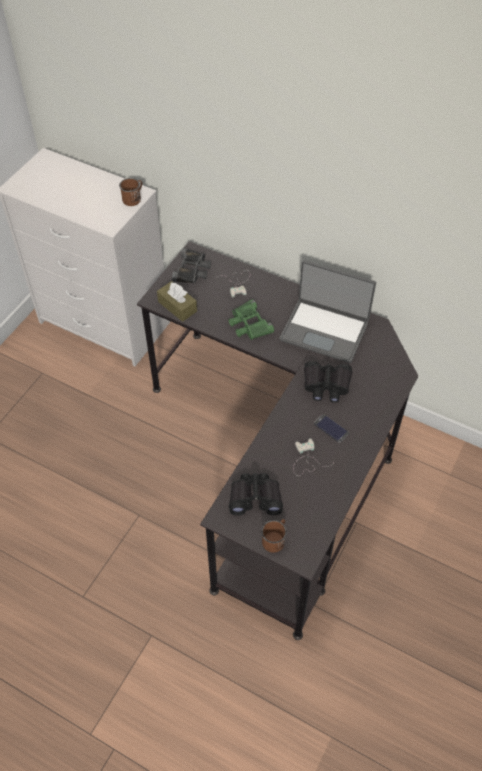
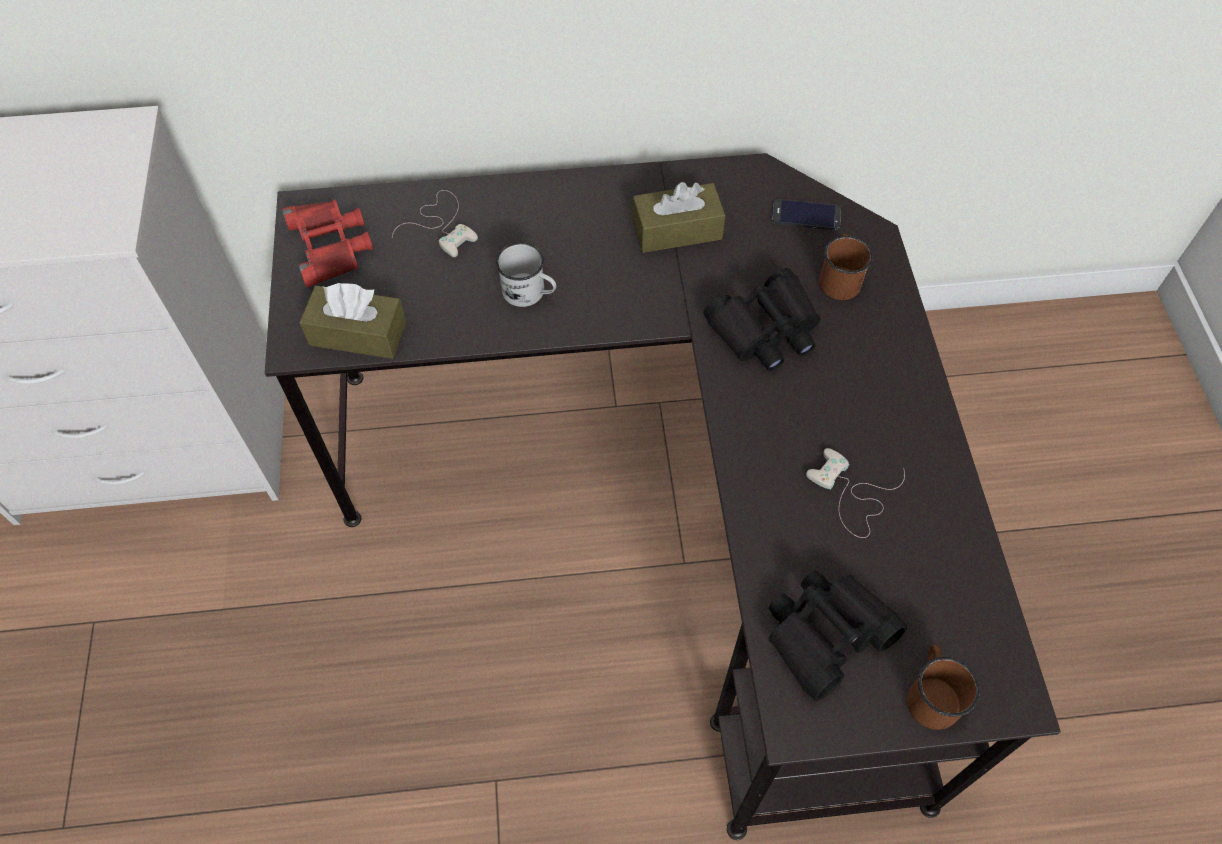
camera: 35 degrees left, 5 degrees up
brown mug [119,178,142,206] -> brown mug moved to [819,234,873,300]
black binoculars [172,248,211,284] -> red binoculars [282,199,373,287]
green binoculars [229,299,274,340] -> white mug [496,243,556,307]
laptop [280,260,376,363] -> brown tissue box [632,182,726,253]
phone [314,414,349,442] -> phone moved to [772,199,841,230]

